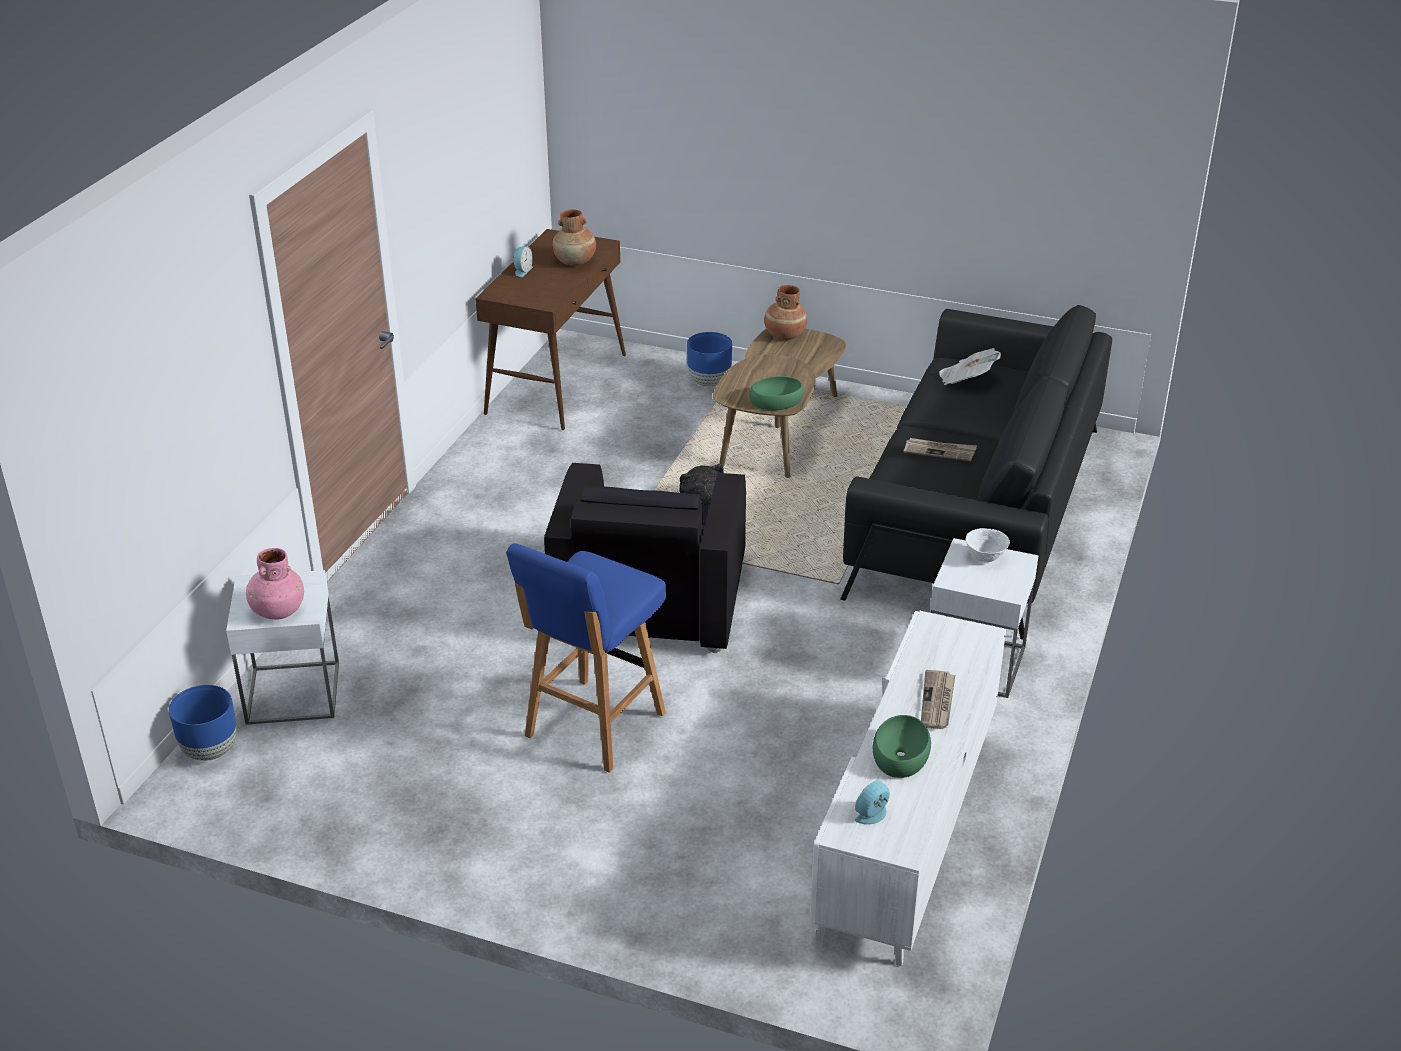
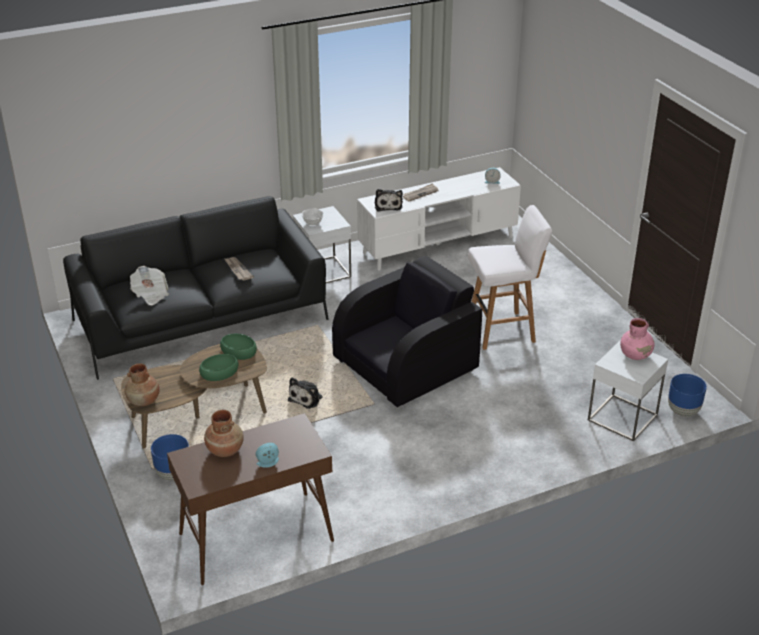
camera: 135 degrees left, 0 degrees up
blue stool [506,543,666,773] -> white stool [468,205,552,350]
green bowl [873,715,931,778] -> green bowl moved to [199,354,238,381]
none -> plush toy [375,189,403,211]

